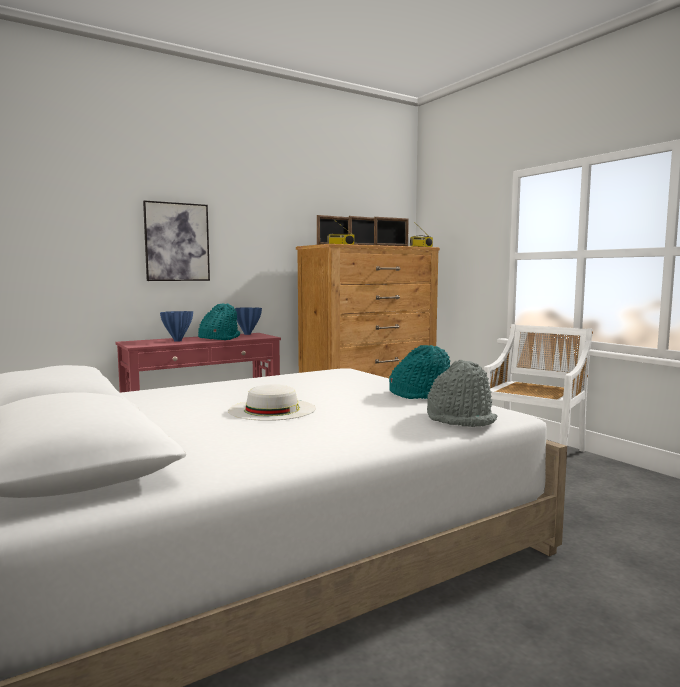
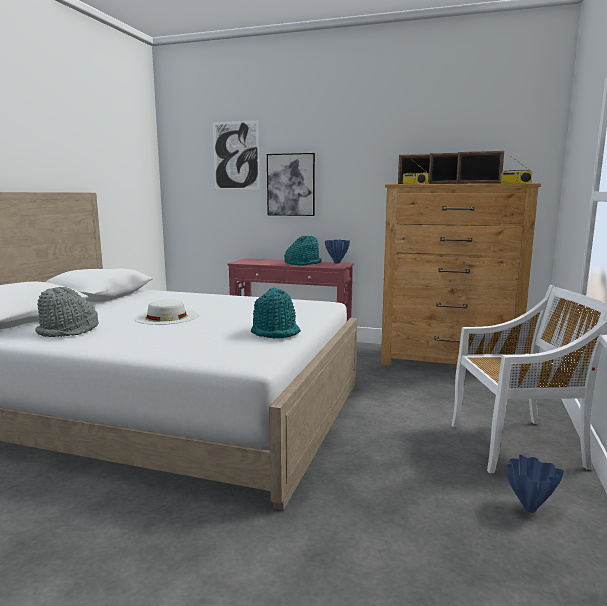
camera: 50 degrees right, 5 degrees up
blue vase [160,311,193,342] -> blue vase moved to [506,455,564,513]
grey hat [427,360,497,427] -> grey hat moved to [35,287,99,337]
none -> picture [213,120,259,189]

